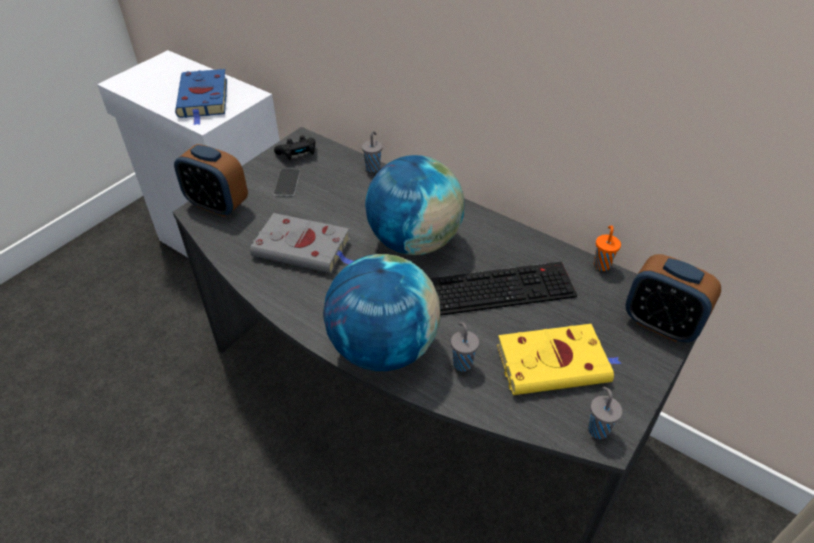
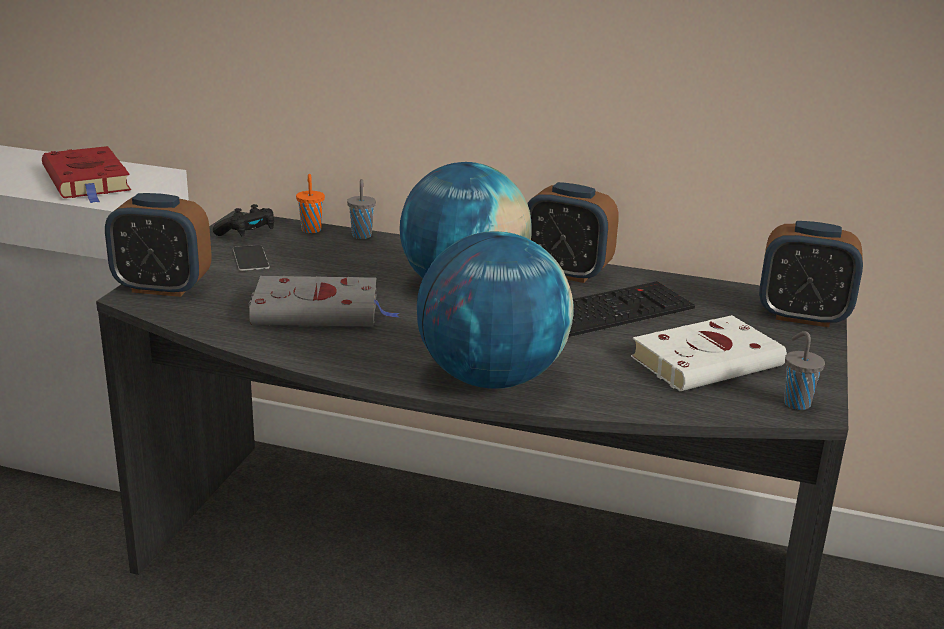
camera: 20 degrees left, 20 degrees down
blue book [175,69,227,125] -> red book [42,146,131,203]
grey cup [451,322,479,371] -> none
yellow book [497,324,622,395] -> white book [631,315,787,391]
orange cup [594,225,621,271] -> orange cup moved to [296,174,325,233]
none -> alarm clock [527,182,619,283]

